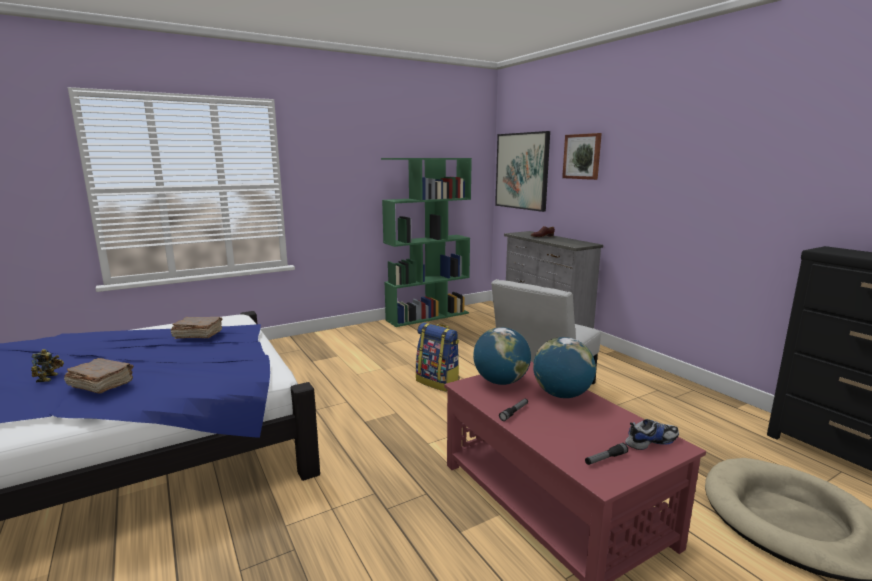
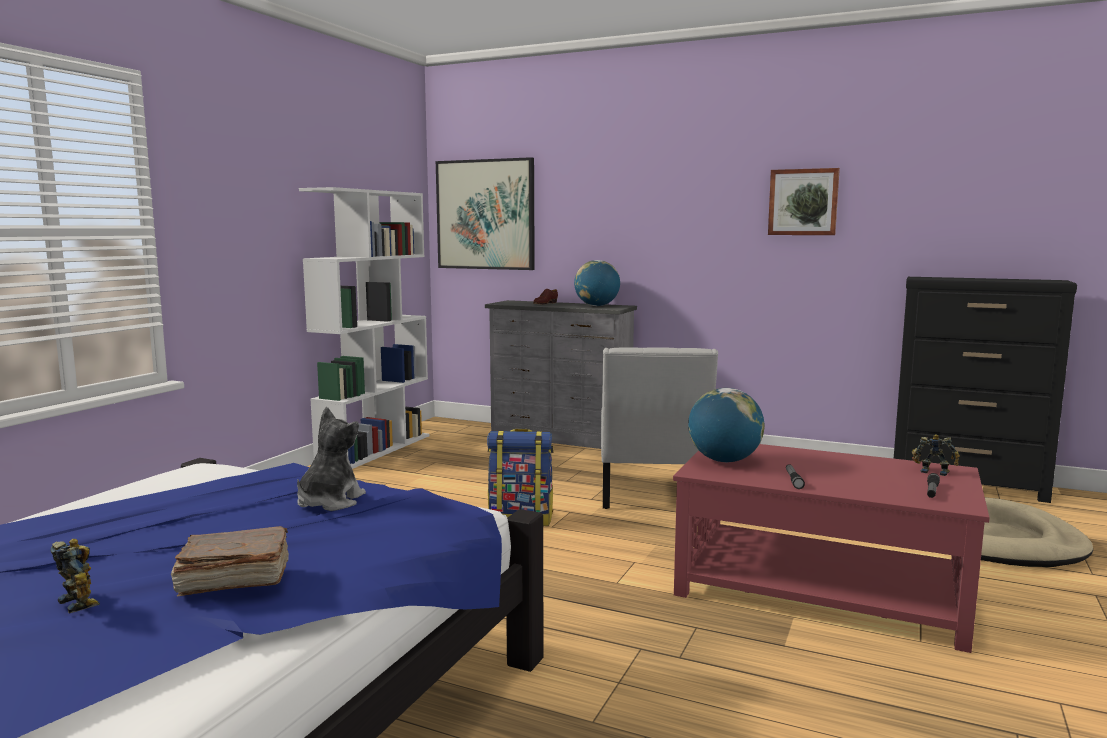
camera: 35 degrees left, 5 degrees down
brown book [171,317,223,339] -> none
green bookcase [381,158,472,327] -> white bookcase [299,187,430,469]
globe [533,337,596,398] -> globe moved to [574,260,620,306]
picture [562,133,602,180] -> picture moved to [768,168,840,235]
shoe [625,419,679,450] -> toy robot [912,434,960,476]
none -> plush toy [297,407,366,511]

